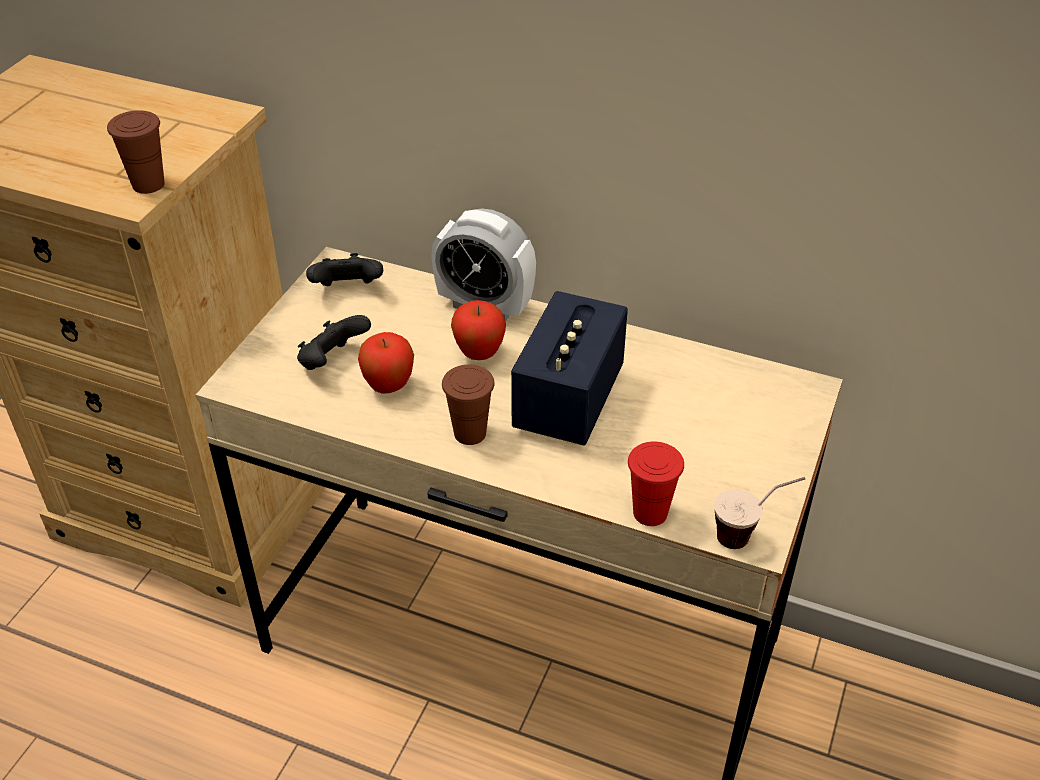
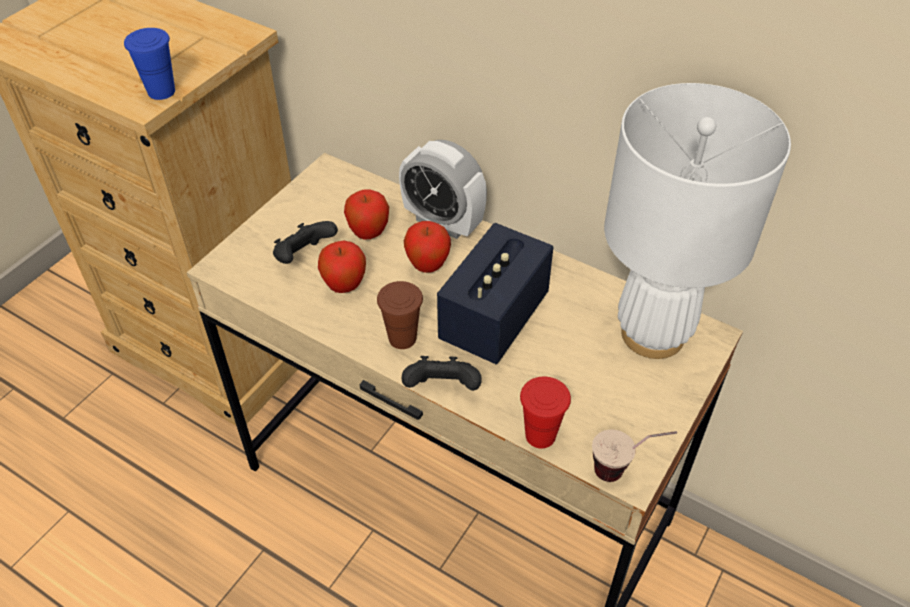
camera: 10 degrees right, 5 degrees up
brown cup [107,110,165,194] -> blue cup [124,28,175,100]
black game controller [306,253,383,286] -> black game controller moved to [402,356,482,391]
none -> apple [344,189,389,240]
none -> white table lamp [604,83,791,359]

